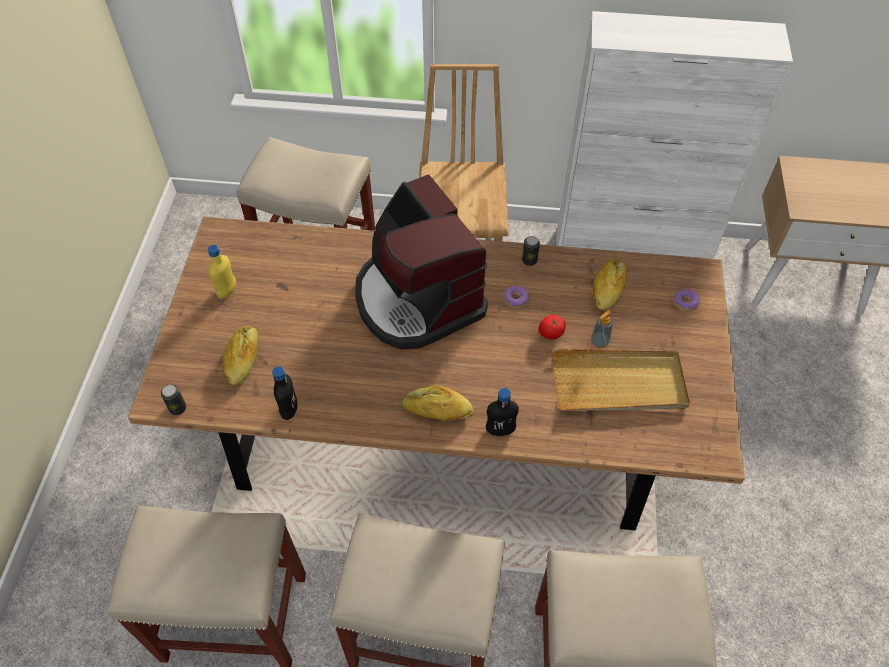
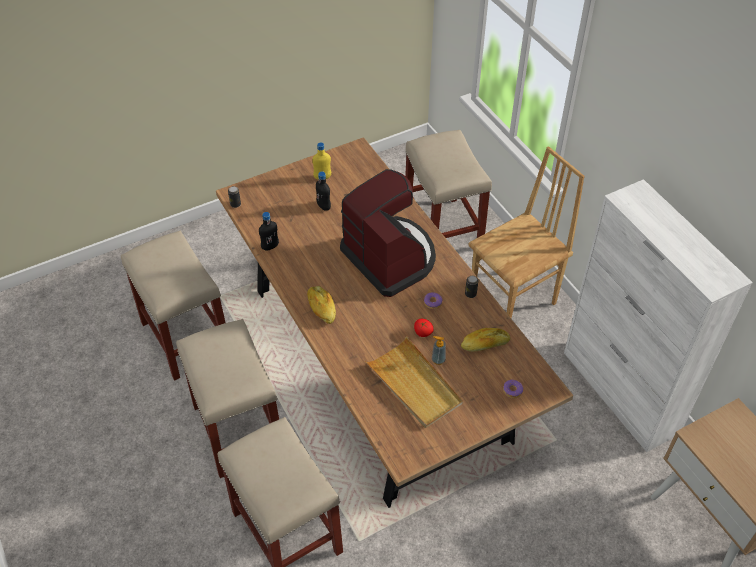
camera: 55 degrees right, 5 degrees down
bread [223,326,258,385] -> none
coffee machine [355,174,488,349] -> coffee machine turned 120 degrees clockwise [340,169,436,297]
black bottle [486,388,519,436] -> black bottle moved to [316,172,331,211]

